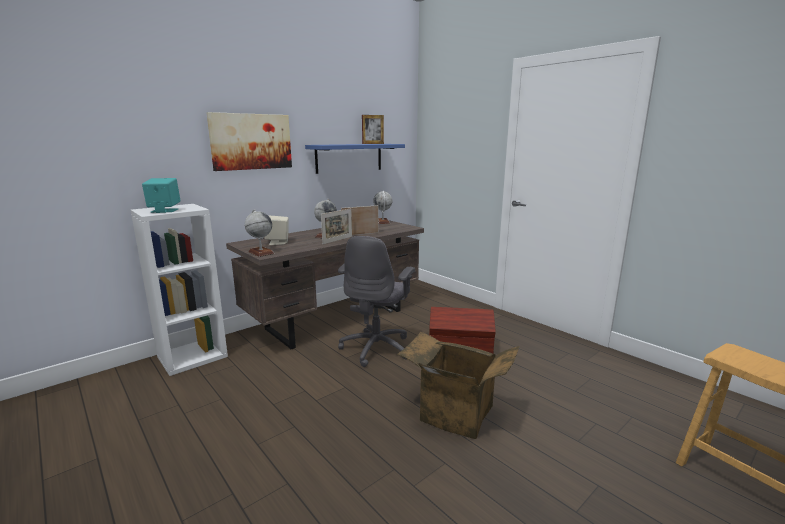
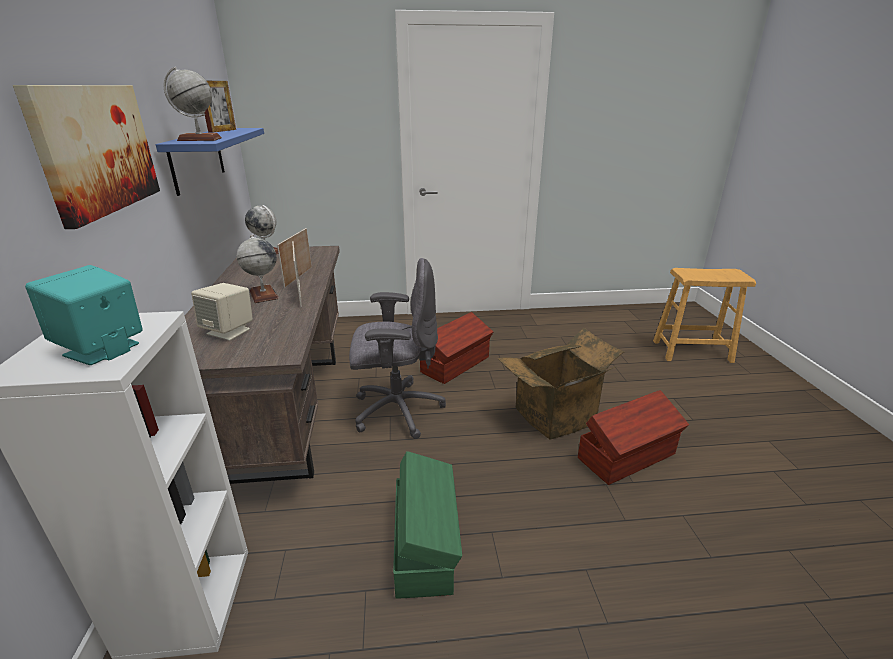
camera: 55 degrees left, 10 degrees up
globe [245,209,275,257] -> globe moved to [163,67,222,141]
grey office chair [338,236,415,367] -> grey office chair turned 60 degrees counterclockwise [349,258,446,439]
none -> green storage box [393,451,462,599]
none -> brown storage box [578,390,689,485]

